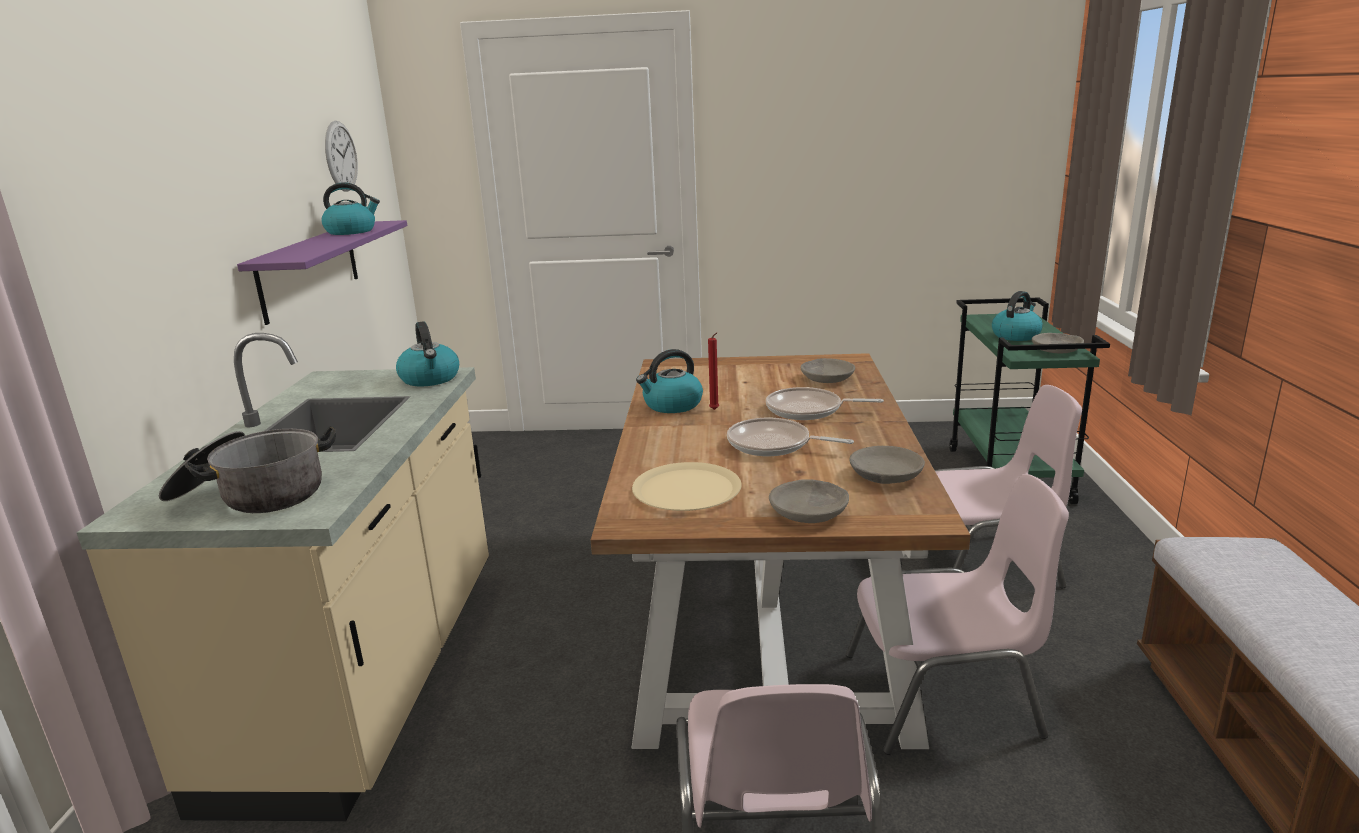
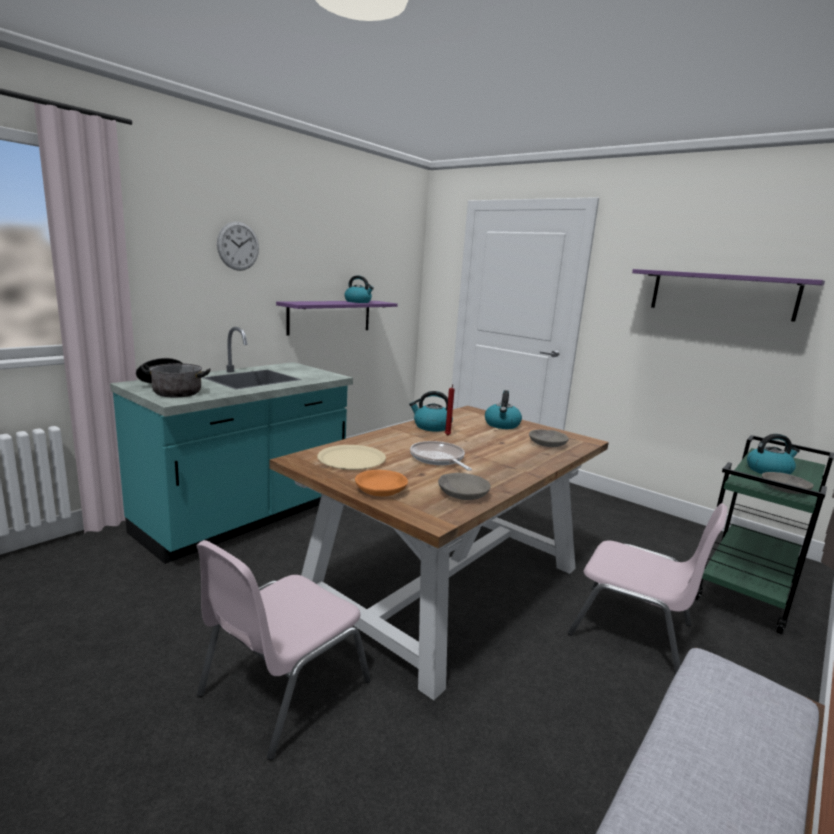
camera: 35 degrees right, 5 degrees down
beige counter [77,333,489,821] -> turquoise counter [110,327,353,564]
wall clock [325,121,358,192] -> wall clock moved to [217,221,259,271]
kettle [396,321,459,386] -> kettle moved to [485,390,522,429]
frying pan [766,387,884,420] -> none
grey bowl [769,479,849,523] -> orange bowl [355,470,408,496]
pink chair [846,474,1069,755] -> none
none -> purple shelf [632,269,825,322]

